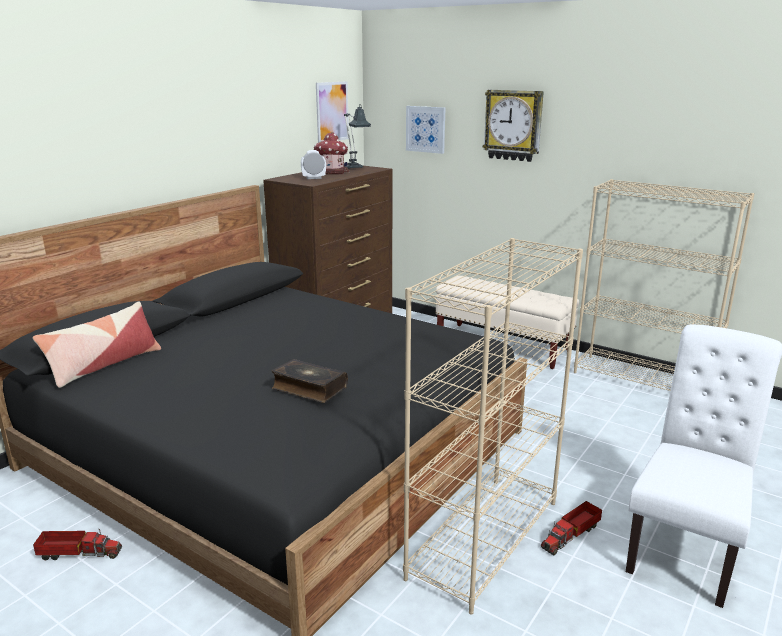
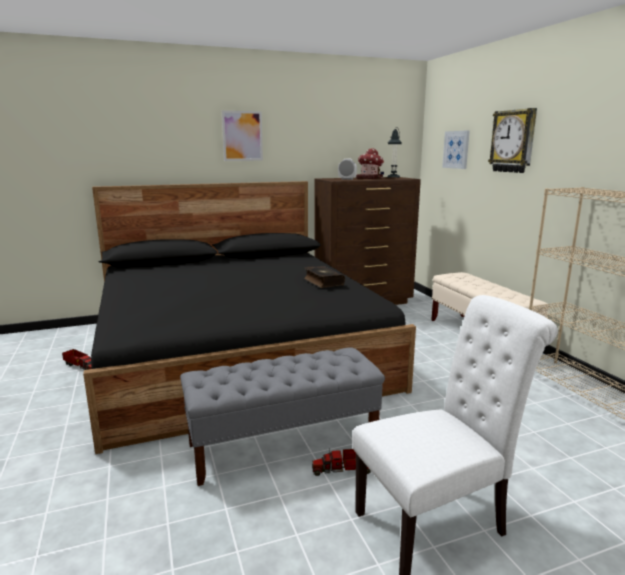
camera: 35 degrees right, 5 degrees down
pillow [33,301,161,388] -> none
book [272,359,348,403] -> book moved to [304,266,345,288]
picture [316,81,349,143] -> picture moved to [222,110,263,161]
beige bookcase [403,238,583,615] -> grey bench [180,347,385,486]

